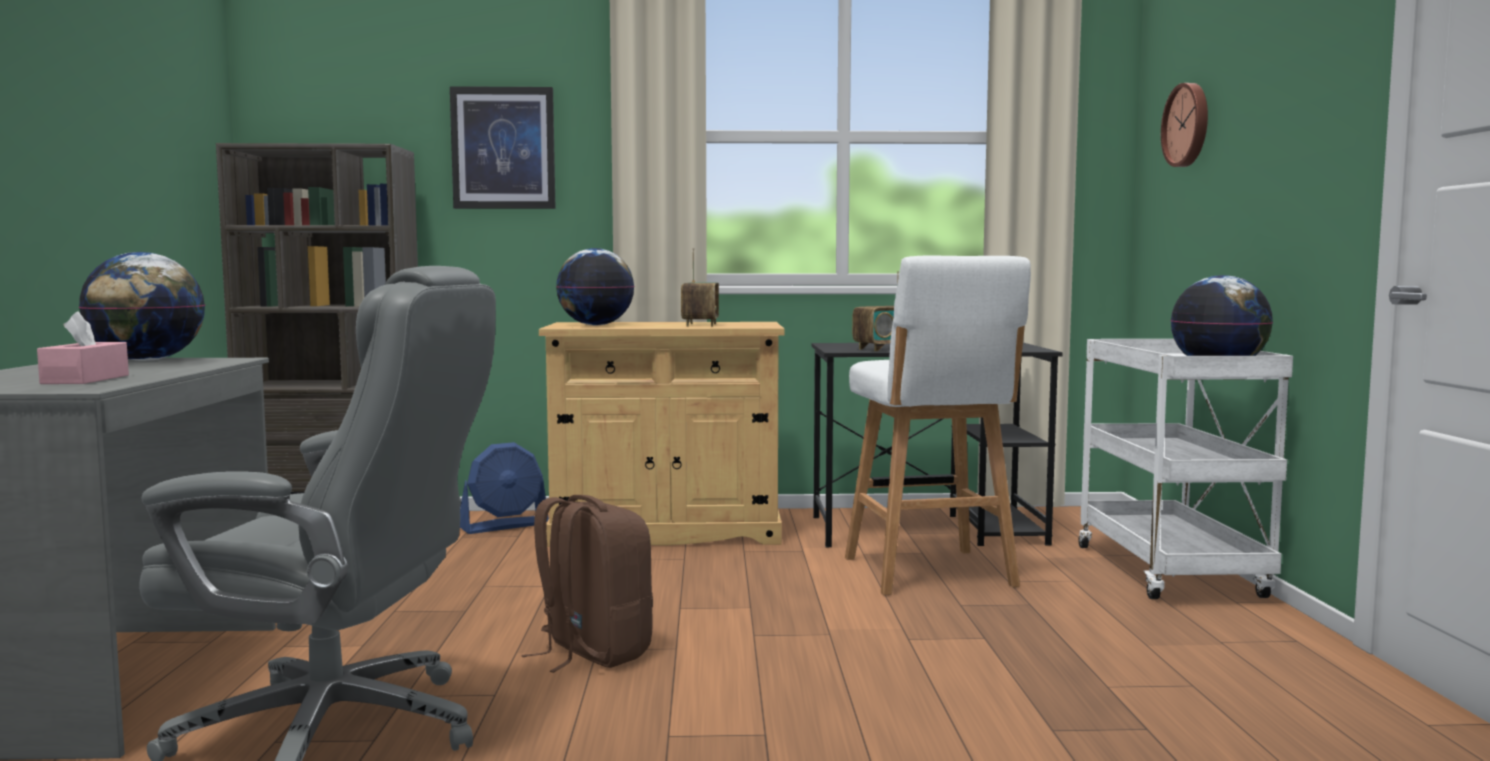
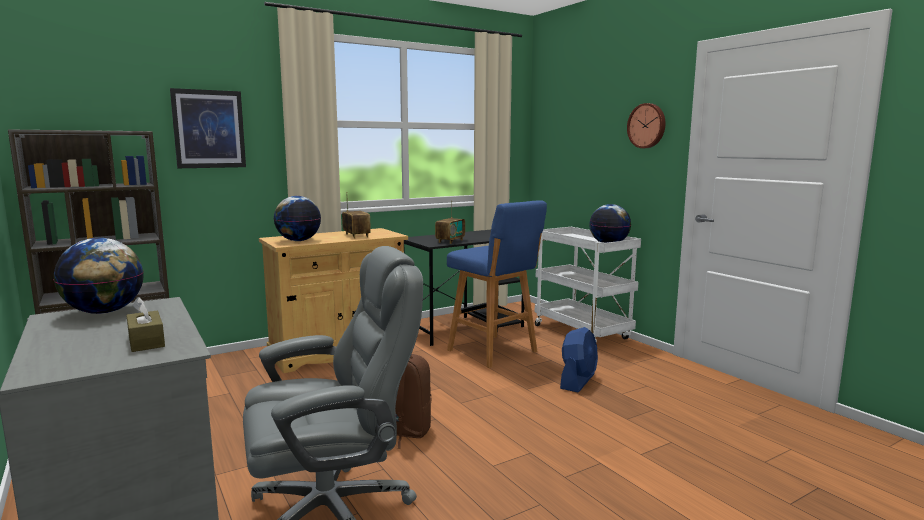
camera: 30 degrees left, 5 degrees up
pink tissue box [37,312,129,384] -> brown tissue box [126,297,165,352]
blue fan [460,442,549,534] -> blue fan moved to [560,327,598,392]
white stool [845,256,1031,595] -> blue stool [447,200,547,368]
wall clock [1161,83,1208,167] -> wall clock moved to [627,103,665,148]

